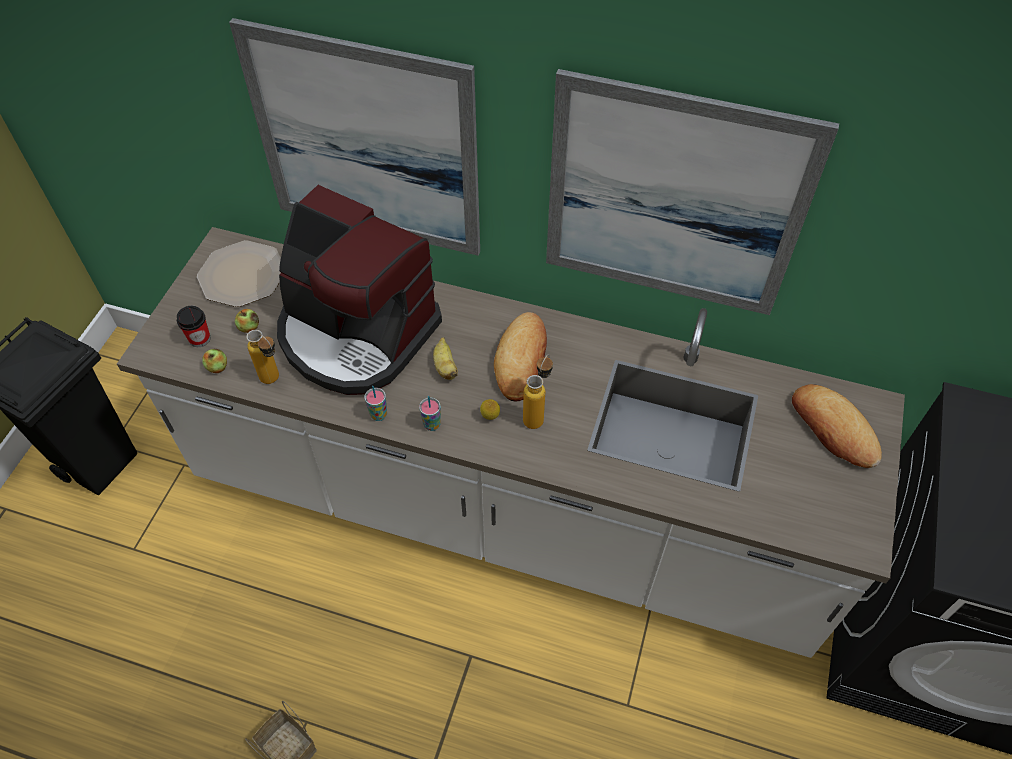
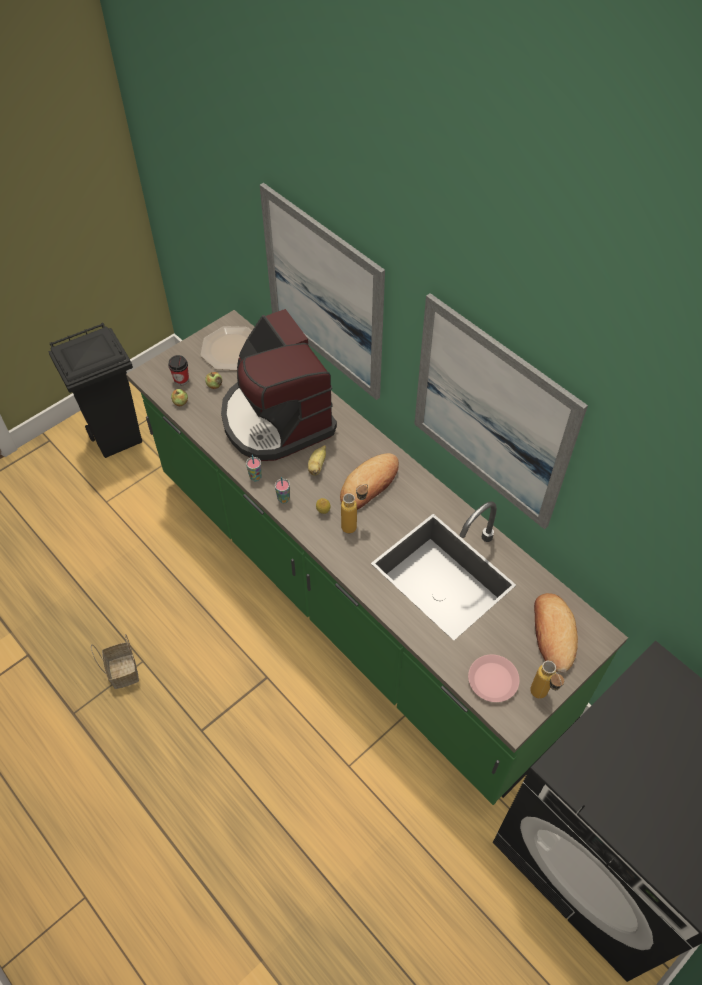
camera: 30 degrees right, 0 degrees up
white counter [117,227,905,658] -> green counter [126,310,628,805]
bottle [246,330,279,384] -> bottle moved to [530,661,564,699]
none -> pink plate [468,654,519,702]

